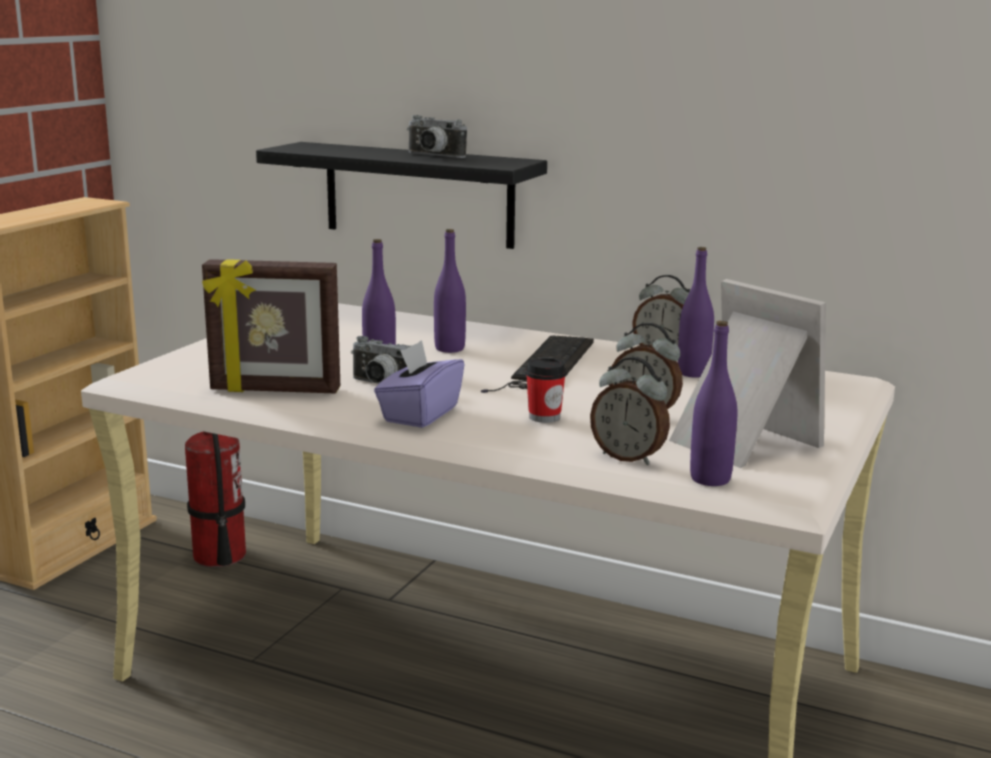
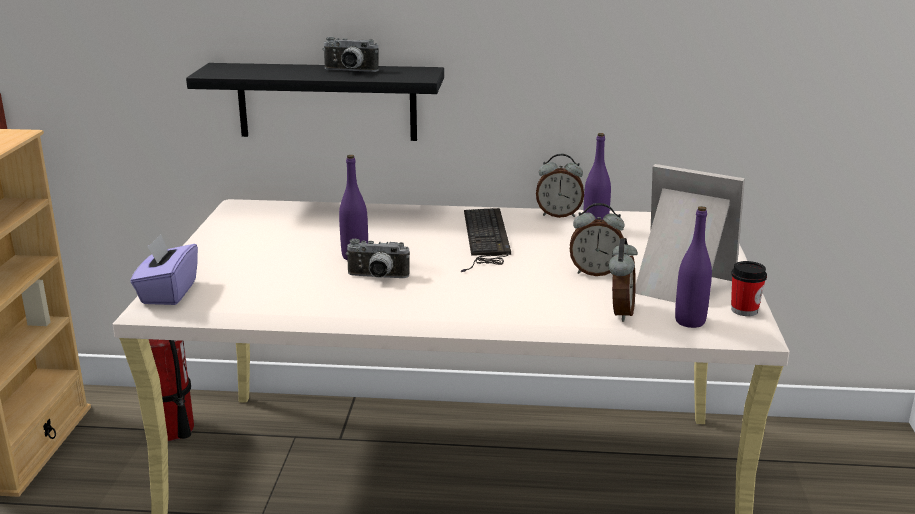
camera: 20 degrees left, 5 degrees up
picture frame [202,259,340,393] -> none
purple tissue box [374,340,465,428] -> purple tissue box moved to [130,234,198,305]
purple bottle [434,229,466,353] -> none
cup [525,357,566,423] -> cup moved to [731,261,767,316]
alarm clock [590,357,670,465] -> alarm clock turned 90 degrees counterclockwise [609,238,638,322]

